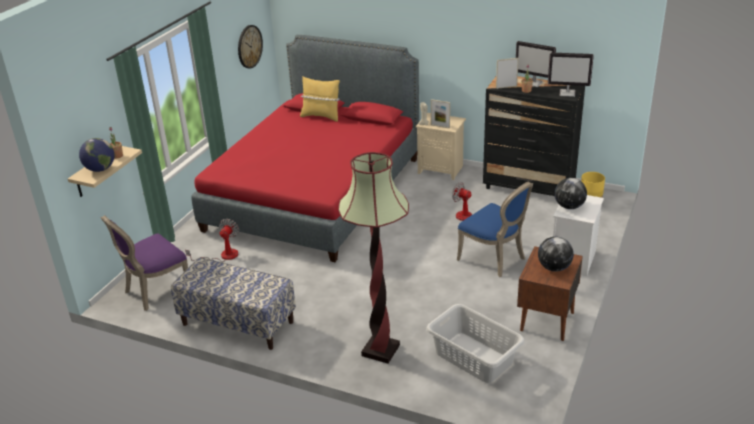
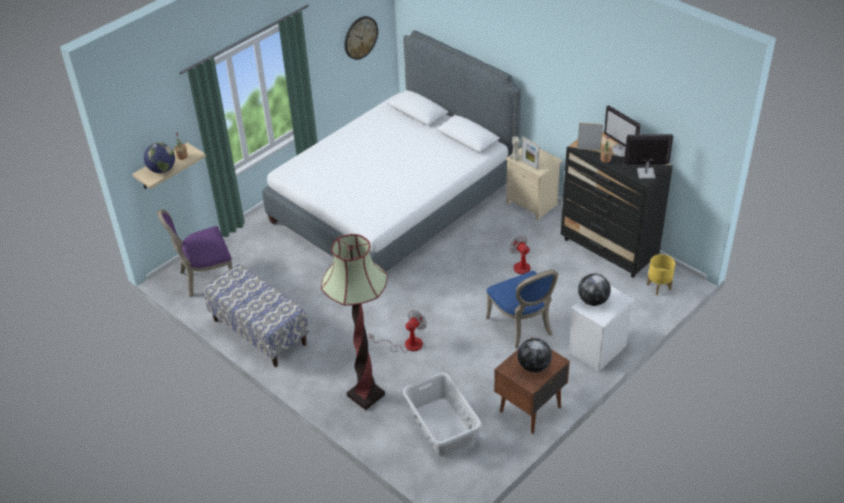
camera: 20 degrees right, 10 degrees up
fan [185,219,239,262] -> fan moved to [369,310,427,353]
red bed [191,35,419,262] -> white bed [262,30,521,272]
yellow pillow [300,76,340,122] -> none
monitor [548,53,594,97] -> monitor turned 150 degrees clockwise [624,134,673,179]

